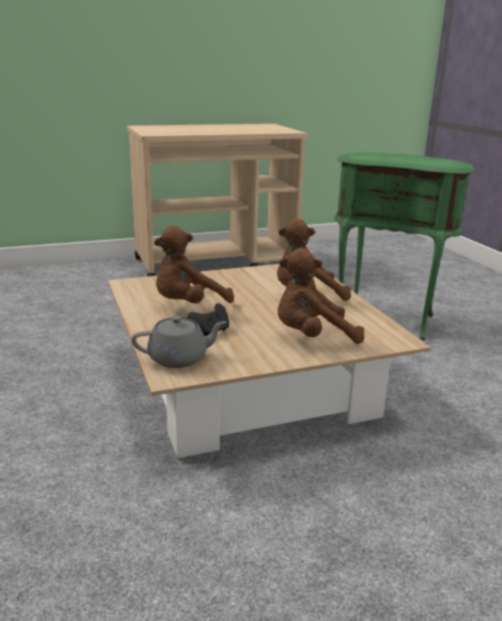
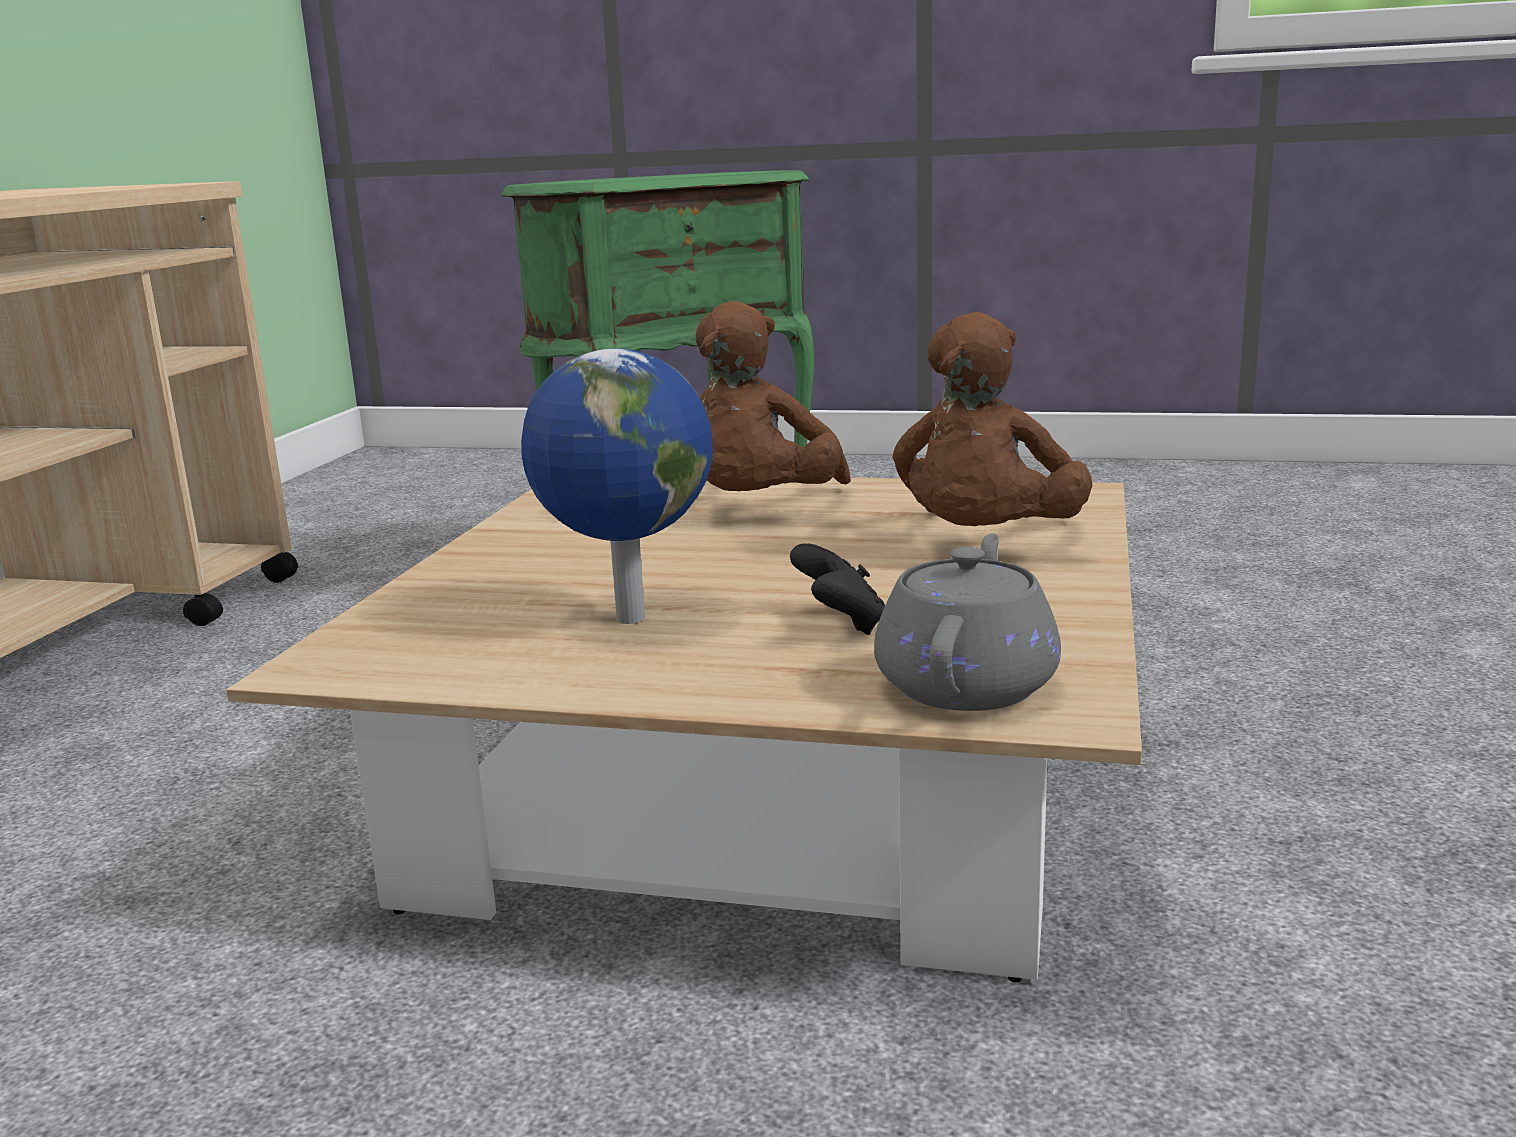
camera: 55 degrees left, 5 degrees down
brown plush toy [154,226,234,303] -> globe [521,348,713,624]

